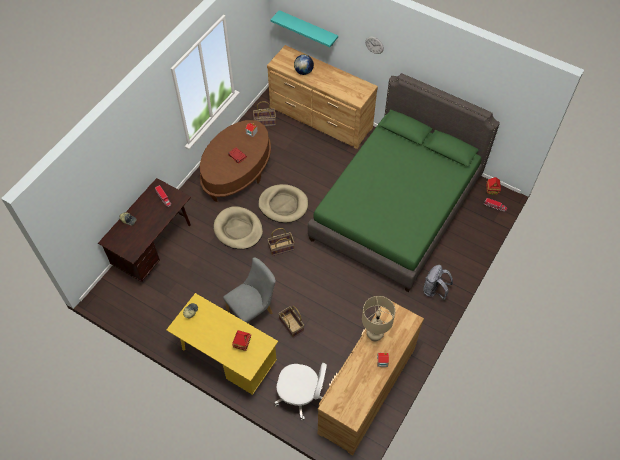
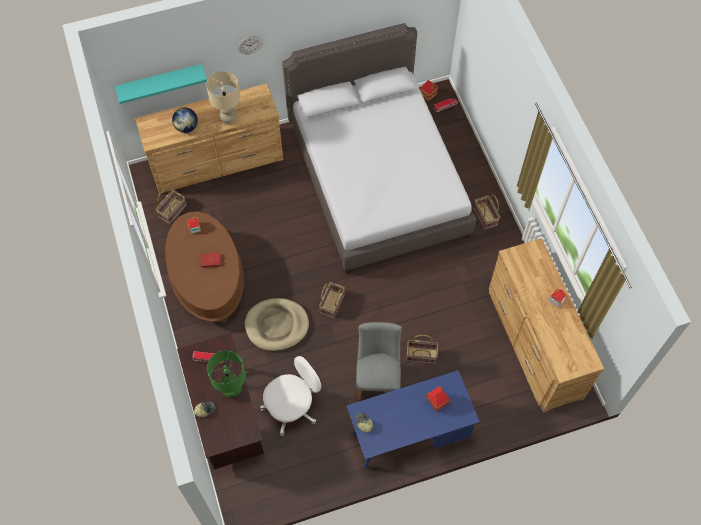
camera: 50 degrees left, 5 degrees up
yellow desk [166,293,278,395] -> blue desk [347,370,480,469]
beige dog bed [258,184,308,223] -> none
white office chair [275,363,327,421] -> white office chair moved to [260,356,321,436]
green bed [308,73,500,292] -> grey bed [282,23,476,274]
beige table lamp [362,296,395,341] -> beige table lamp moved to [206,71,241,125]
grey backpack [423,265,453,300] -> basket [473,194,500,230]
none -> green table lamp [207,350,246,398]

